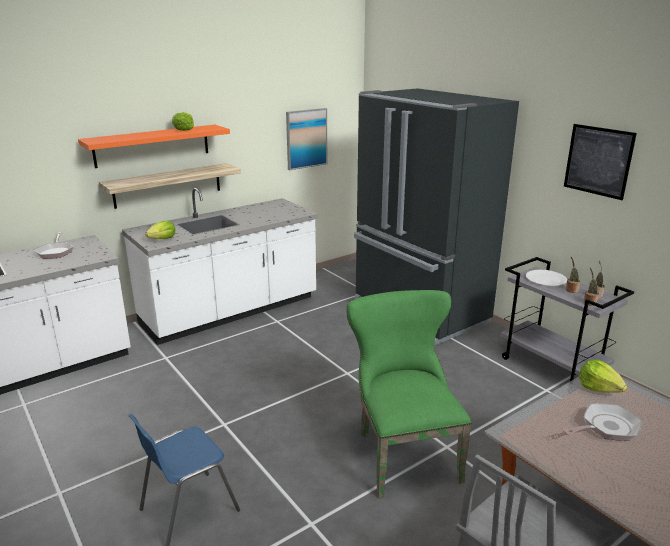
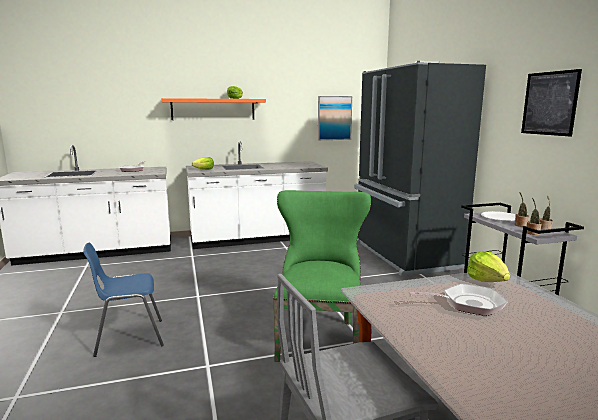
camera: 20 degrees right, 10 degrees down
shelf [99,163,241,209] -> none

